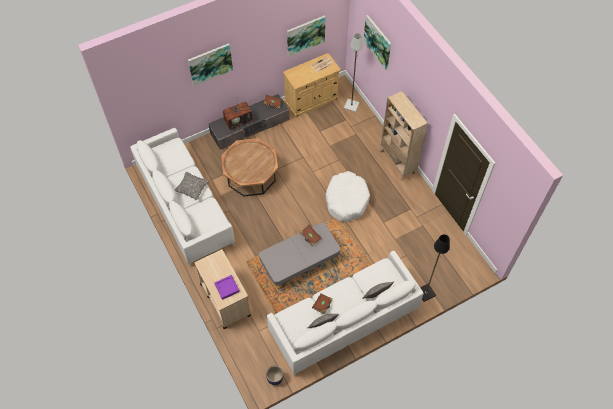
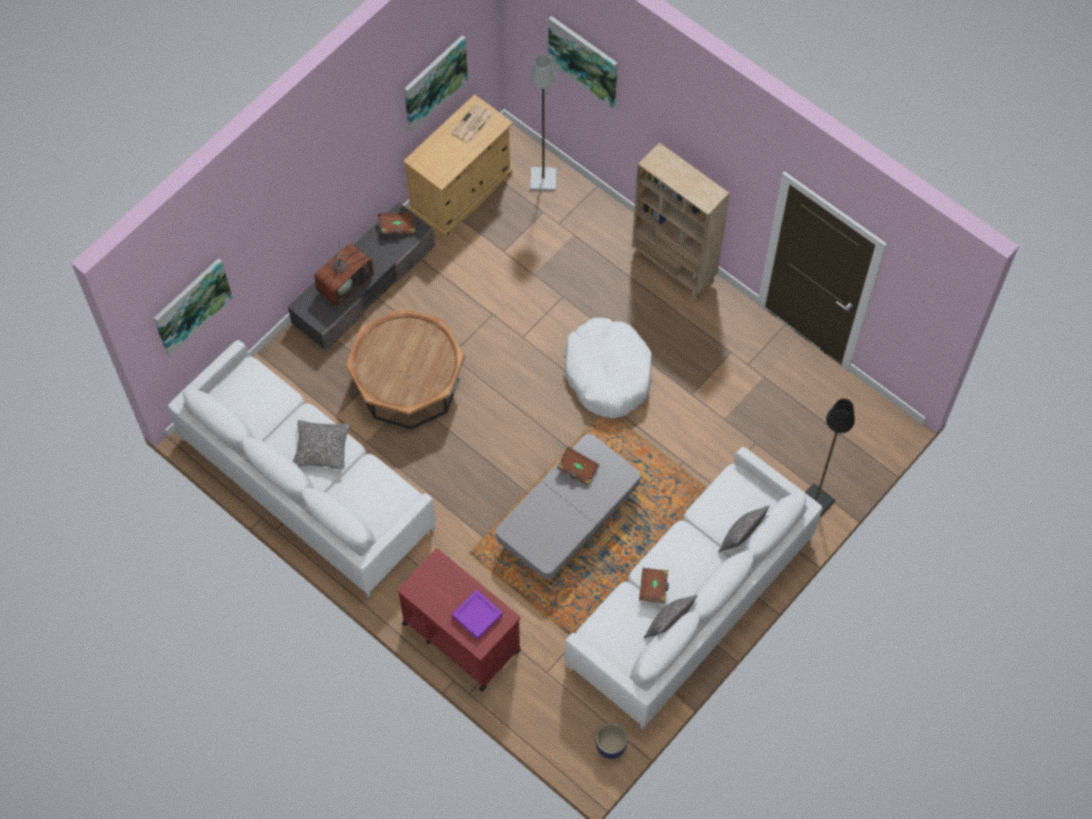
camera: 20 degrees left, 5 degrees up
picture [188,43,233,86] -> picture moved to [154,258,233,357]
beige cart [194,249,251,329] -> red cart [397,548,521,691]

